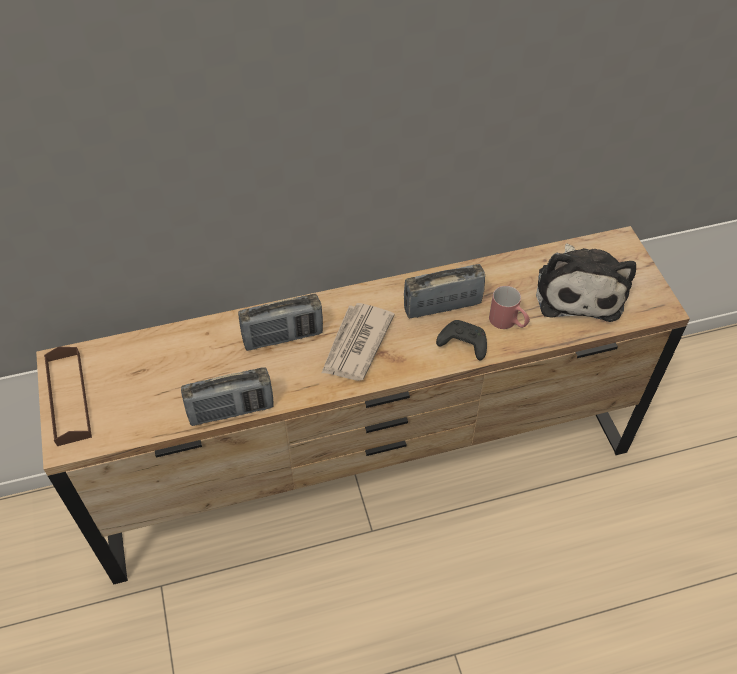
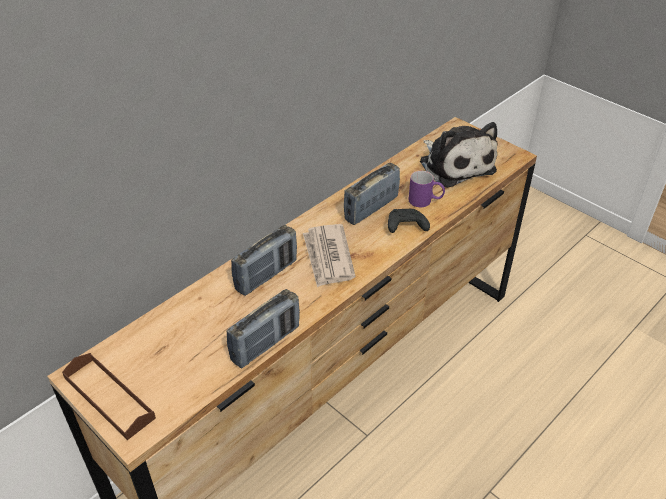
camera: 30 degrees left, 10 degrees down
red mug [489,286,530,329] -> purple mug [408,171,445,207]

